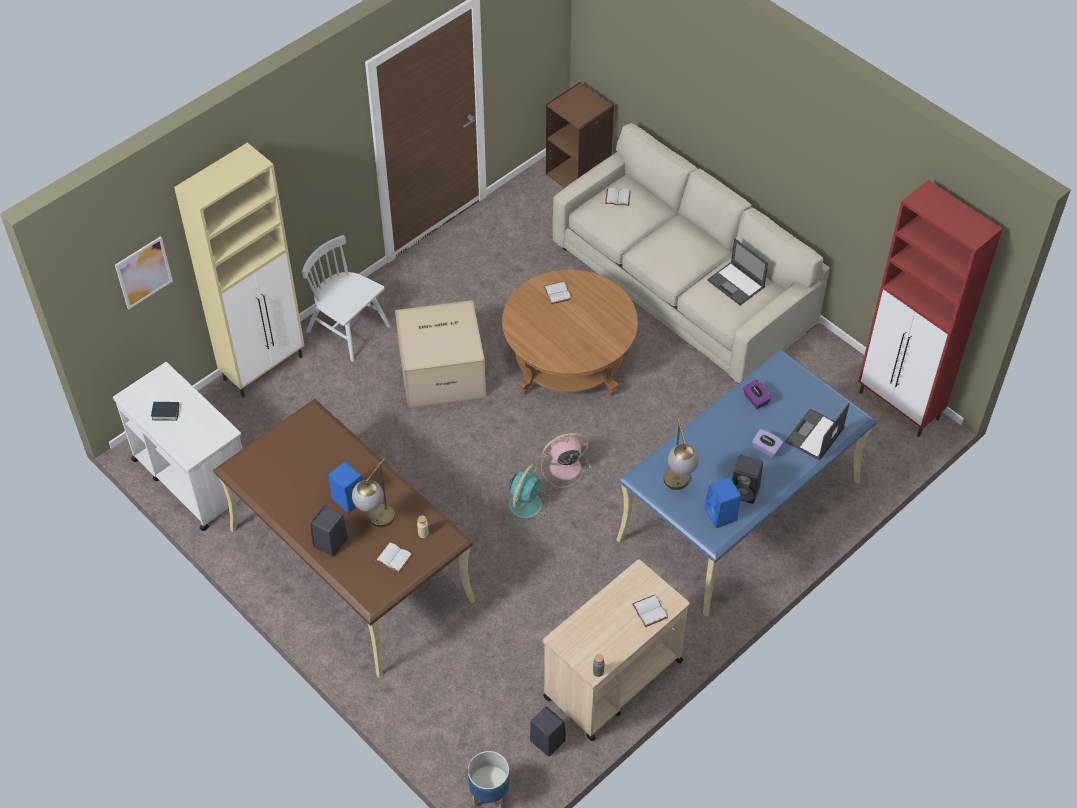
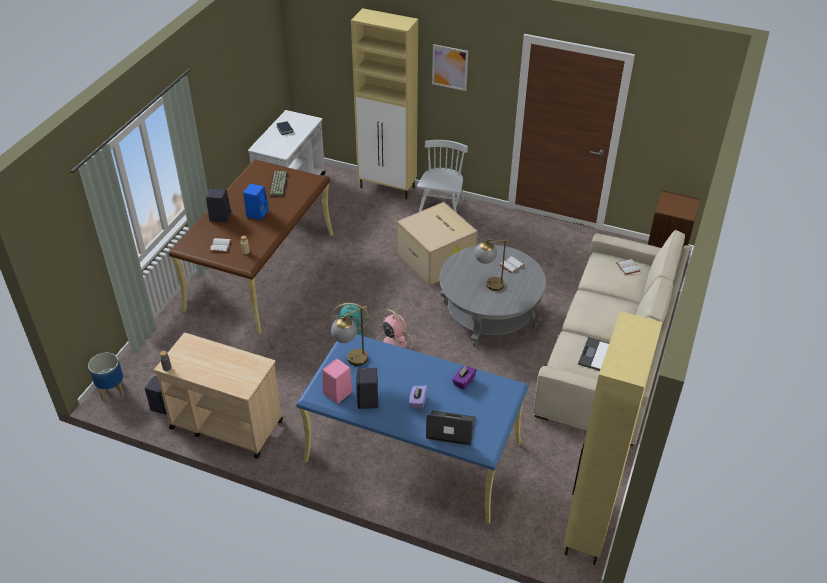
camera: 65 degrees right, 10 degrees down
picture [115,236,173,309] -> picture moved to [432,44,468,91]
table lamp [352,458,395,527] -> table lamp moved to [475,239,511,291]
brown coffee table [502,269,638,396] -> grey coffee table [439,245,546,347]
white book [632,595,668,627] -> none
blue speaker [705,477,741,528] -> pink speaker [322,359,352,404]
red cabinet [858,180,1003,437] -> beige cabinet [563,311,663,565]
none -> keyboard [269,171,288,197]

